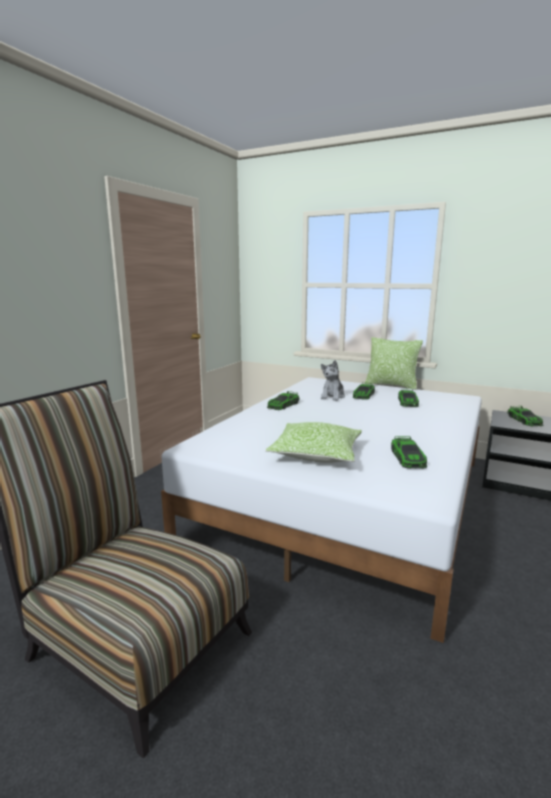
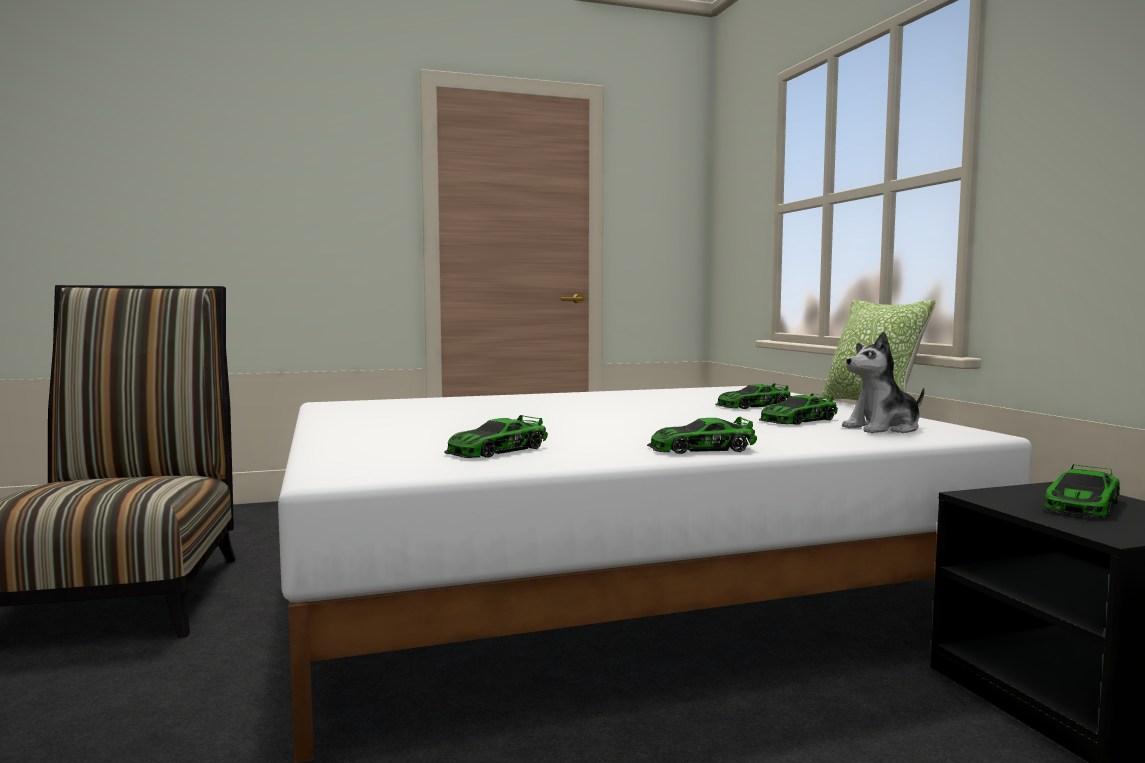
camera: 45 degrees right, 10 degrees down
pillow [265,422,362,463] -> none
toy car [267,391,300,410] -> toy car moved to [647,417,757,454]
plush toy [321,360,345,401] -> plush toy moved to [842,332,925,433]

